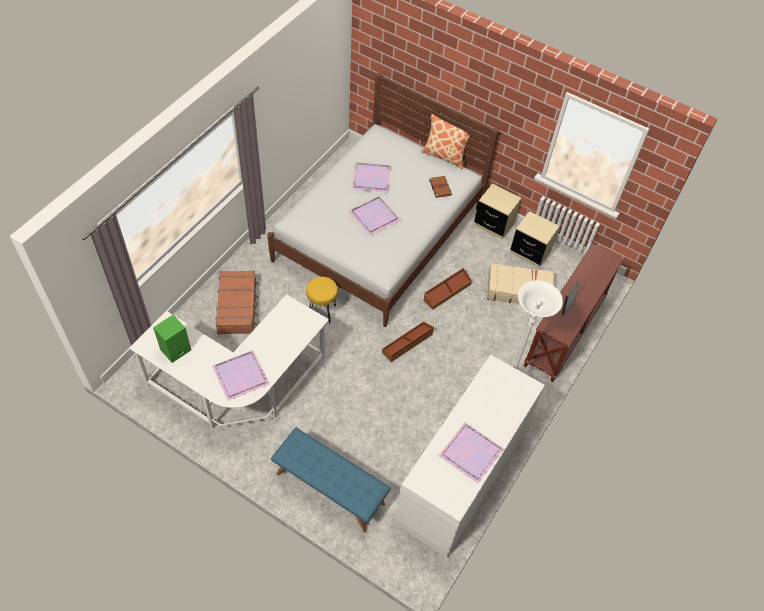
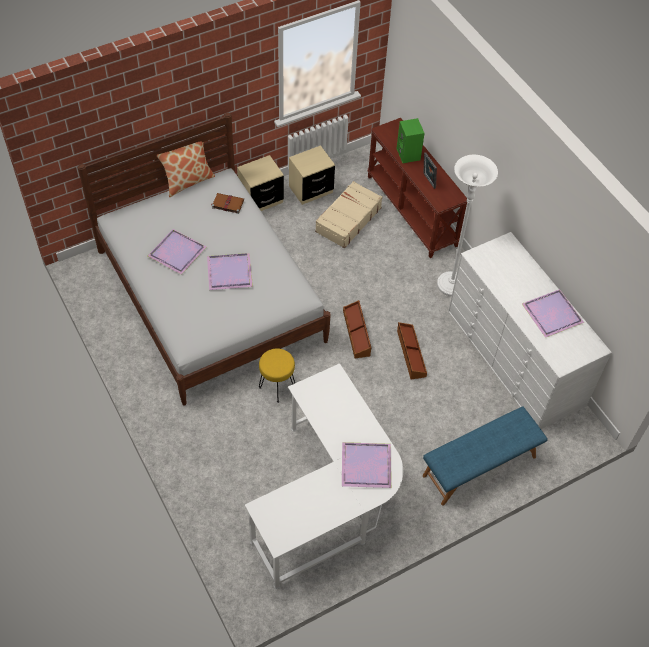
camera: 60 degrees left, 0 degrees up
green speaker [153,315,191,363] -> green speaker moved to [396,118,425,163]
brown suitcase [216,271,259,334] -> none
brown storage box [423,268,472,310] -> brown storage box moved to [397,322,427,379]

